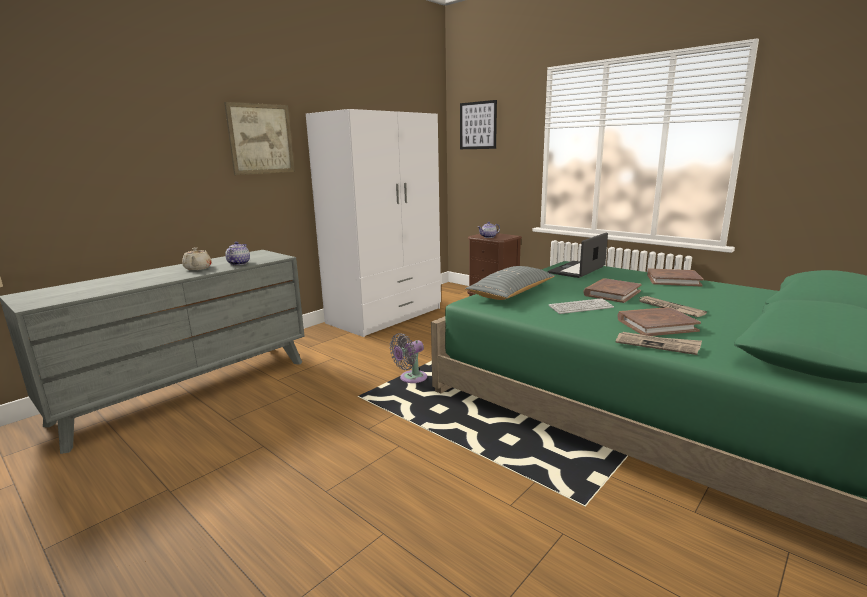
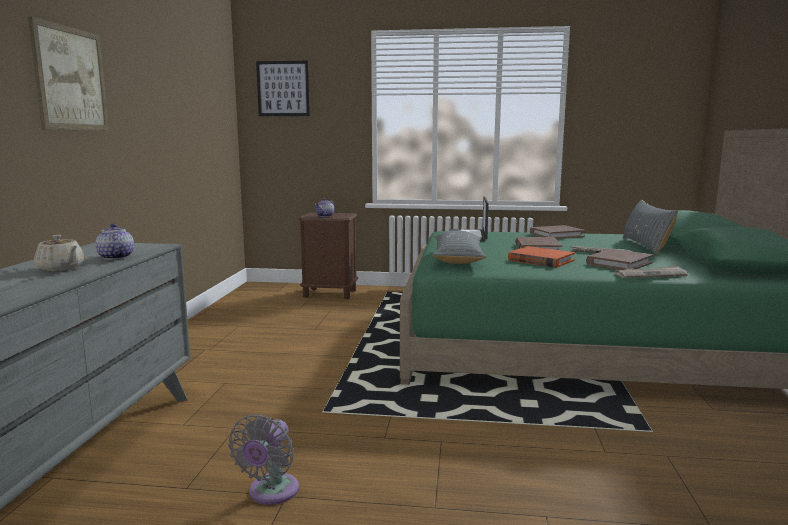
camera: 35 degrees left, 5 degrees down
white wardrobe [306,109,441,337] -> none
grey fan [390,333,427,383] -> grey fan moved to [228,414,299,505]
keyboard [549,298,614,314] -> orange book [508,246,575,268]
none -> grey pillow [623,200,678,255]

